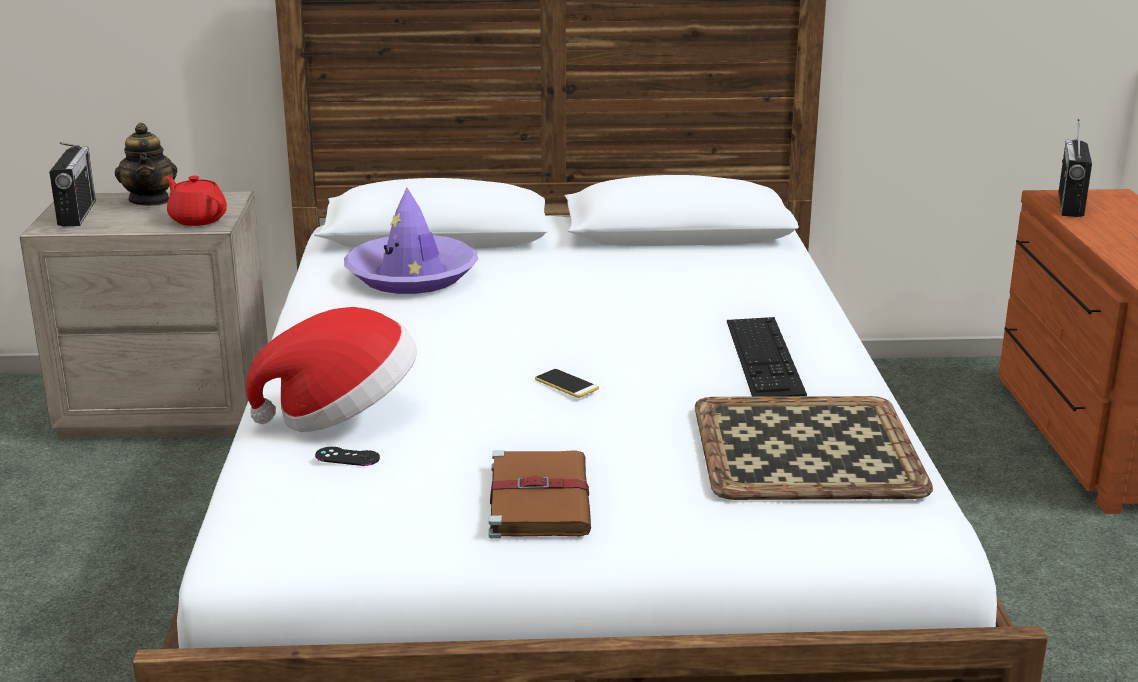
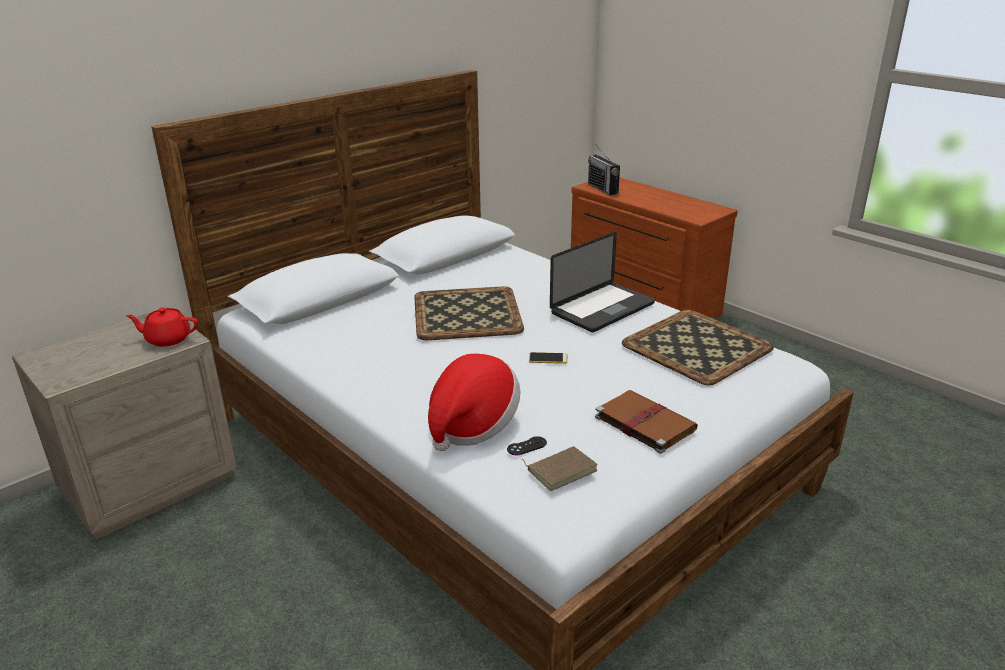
camera: 40 degrees left, 5 degrees up
radio [49,142,96,226] -> none
teapot [115,123,177,206] -> none
purple hat [344,188,478,294] -> none
keyboard [727,317,807,397] -> laptop [550,232,655,332]
none -> tray [414,286,524,340]
none -> brown book [521,446,597,491]

